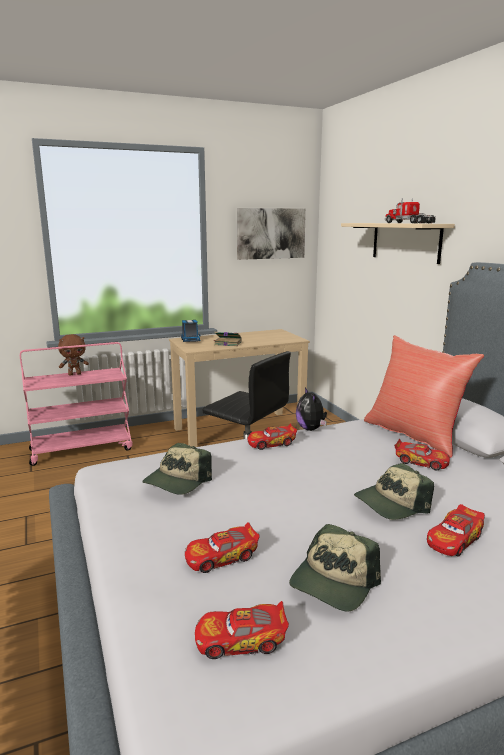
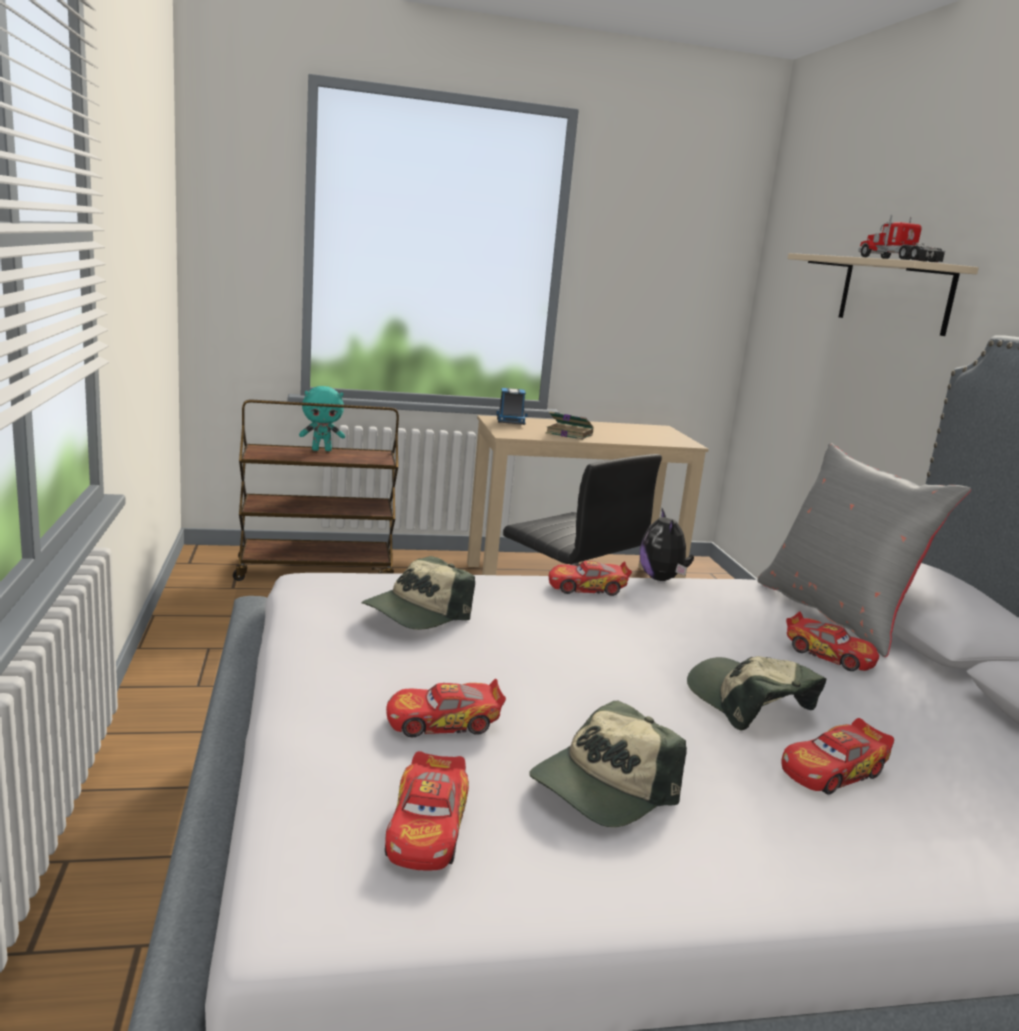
camera: 10 degrees right, 0 degrees up
pink cart [20,342,133,466] -> brown cart [233,399,399,581]
brown plush toy [58,334,89,376] -> turquoise plush toy [299,386,345,451]
toy car [195,601,289,659] -> toy car turned 90 degrees counterclockwise [385,751,469,871]
picture [237,208,306,260] -> none
cap [354,463,434,520] -> cap turned 75 degrees clockwise [687,656,827,730]
red pillow [364,335,484,458] -> grey pillow [757,443,971,657]

